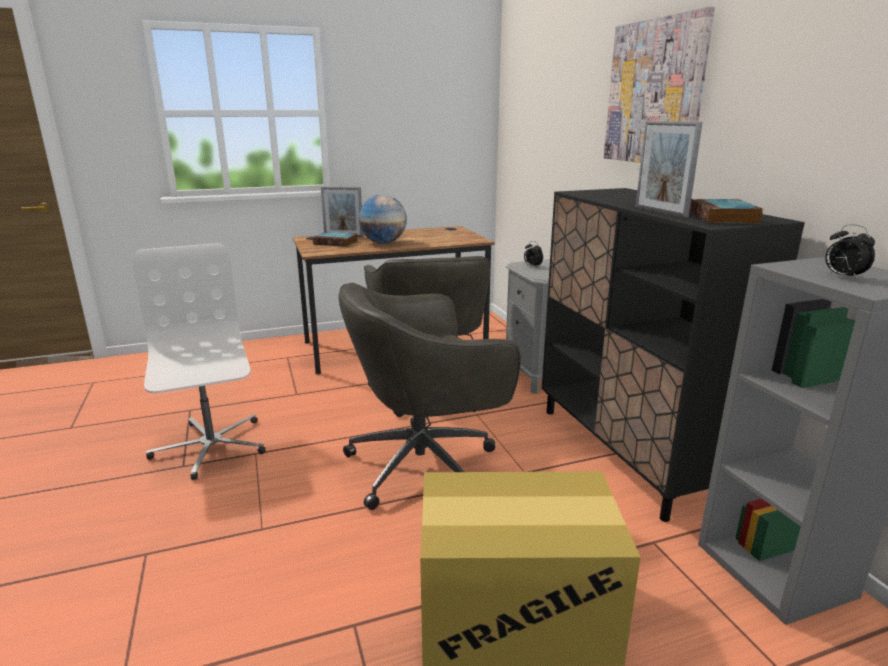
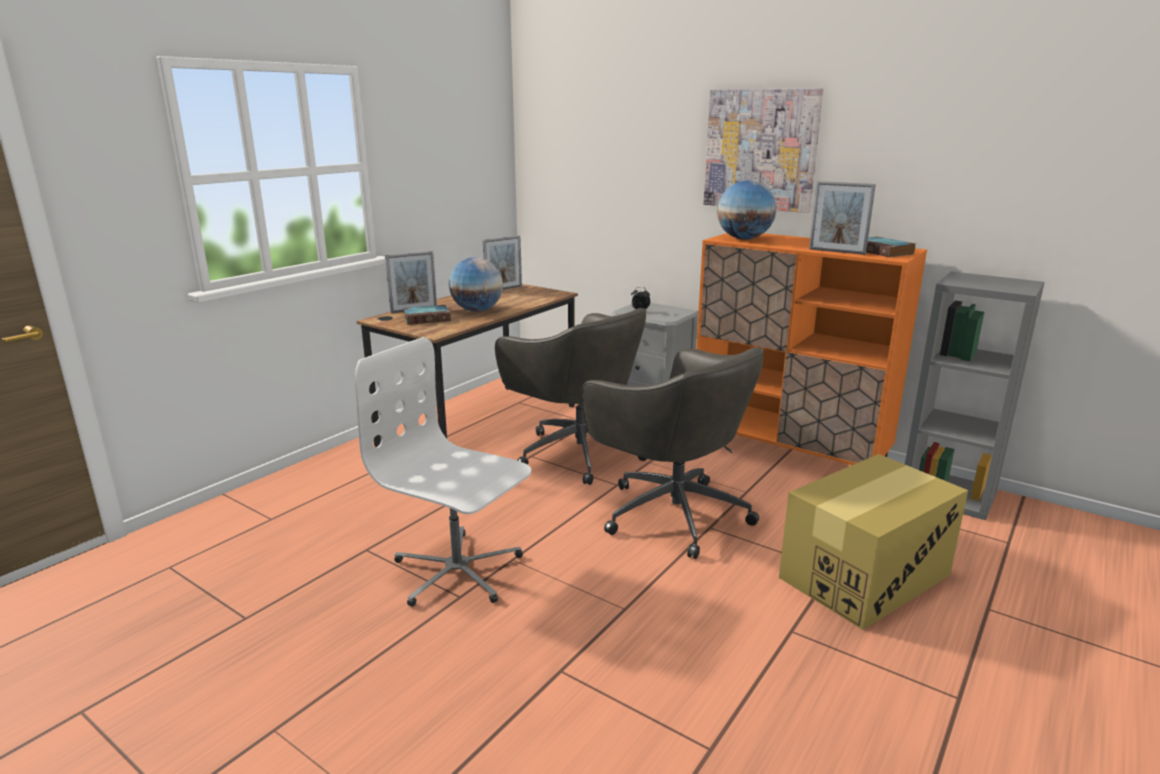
camera: 35 degrees left, 0 degrees up
grey office chair [338,282,521,510] -> grey office chair turned 75 degrees counterclockwise [581,347,764,559]
black cabinet [542,188,805,522] -> orange cabinet [696,233,927,465]
alarm clock [825,224,875,280] -> none
none -> picture frame [483,236,522,290]
none -> globe [717,180,776,240]

